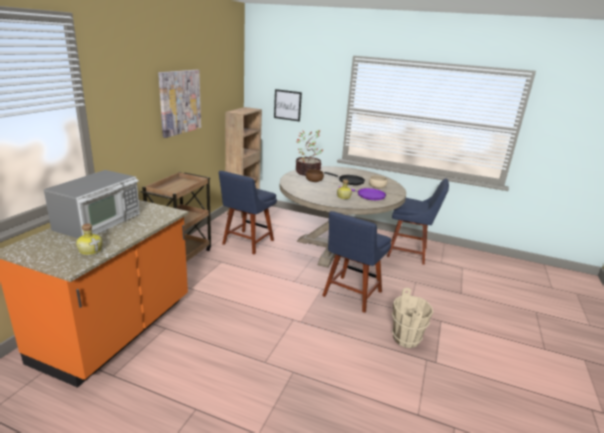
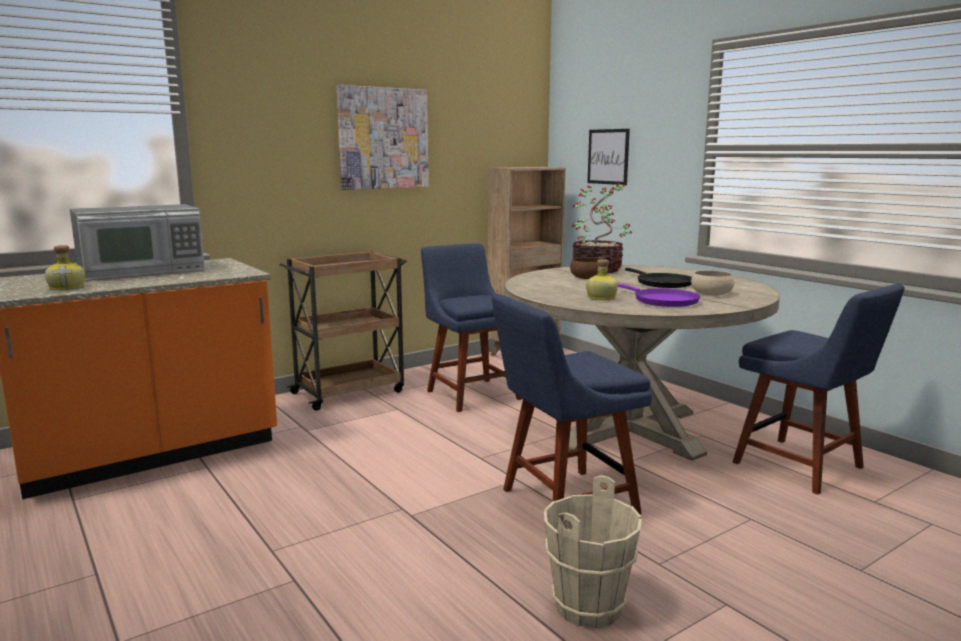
camera: 35 degrees right, 10 degrees down
blue chair [219,171,277,255] -> blue chair turned 90 degrees clockwise [421,243,522,412]

